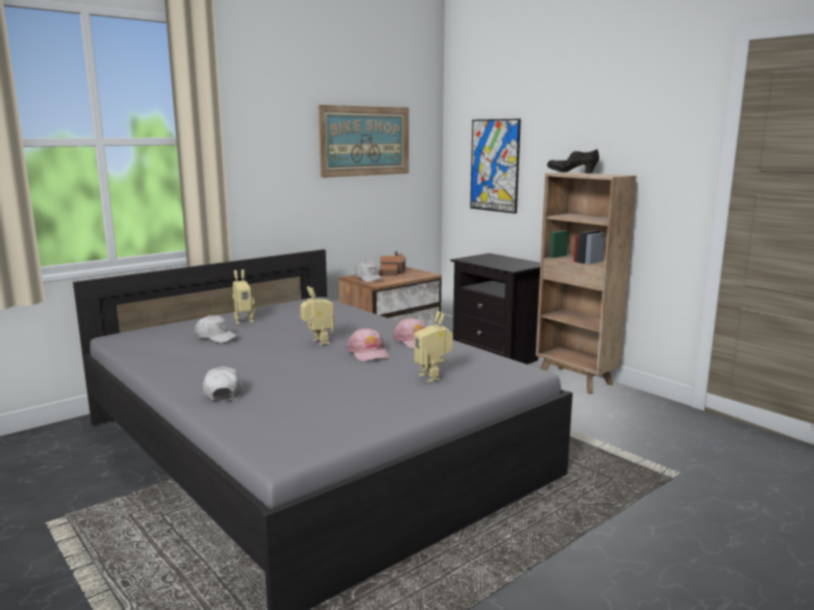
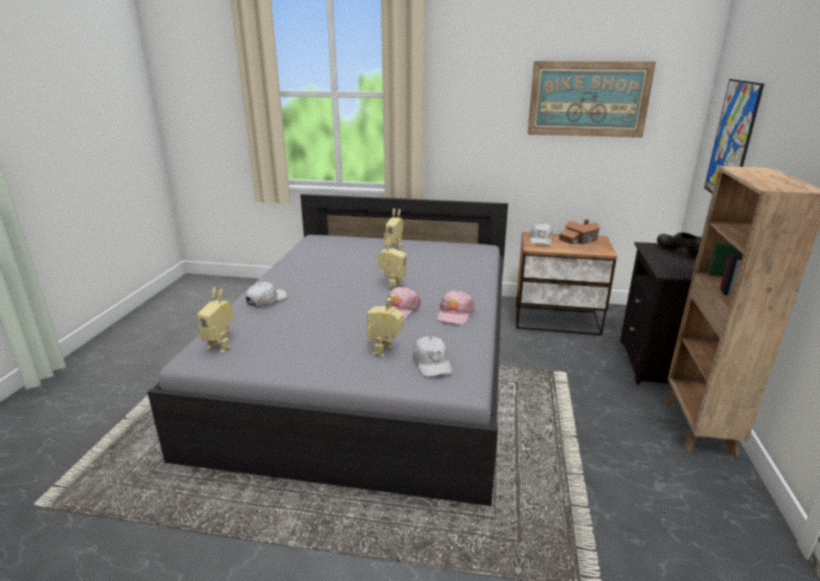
camera: 50 degrees right, 10 degrees up
white cap [195,315,239,343] -> white cap moved to [413,336,452,377]
black shoe [547,149,599,174] -> black shoe moved to [657,232,702,259]
none -> toy robot [197,288,234,353]

